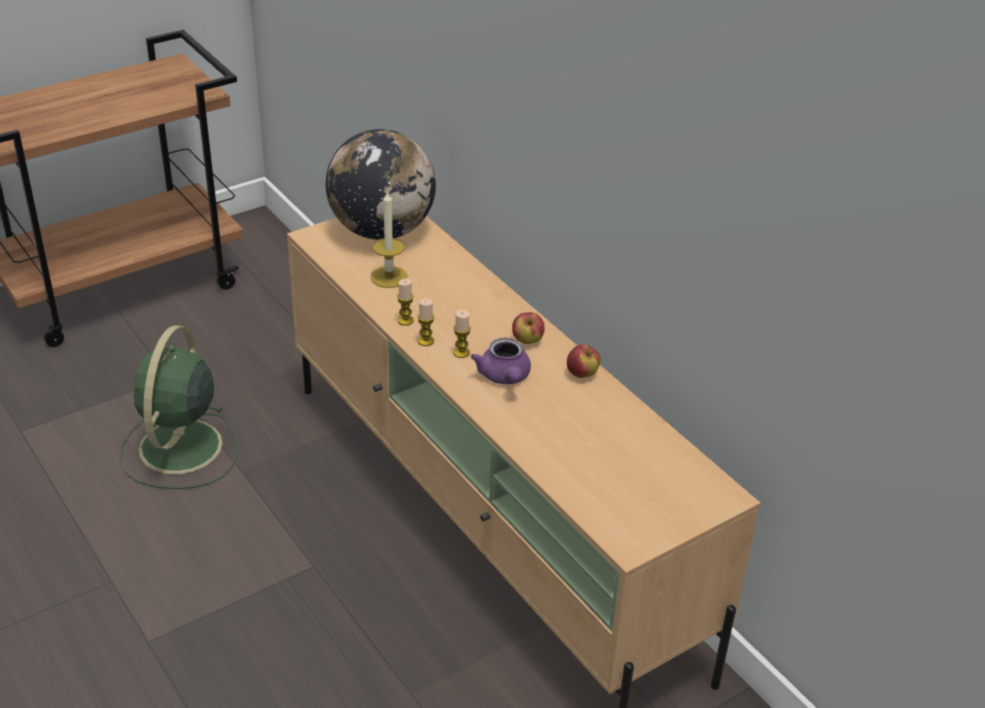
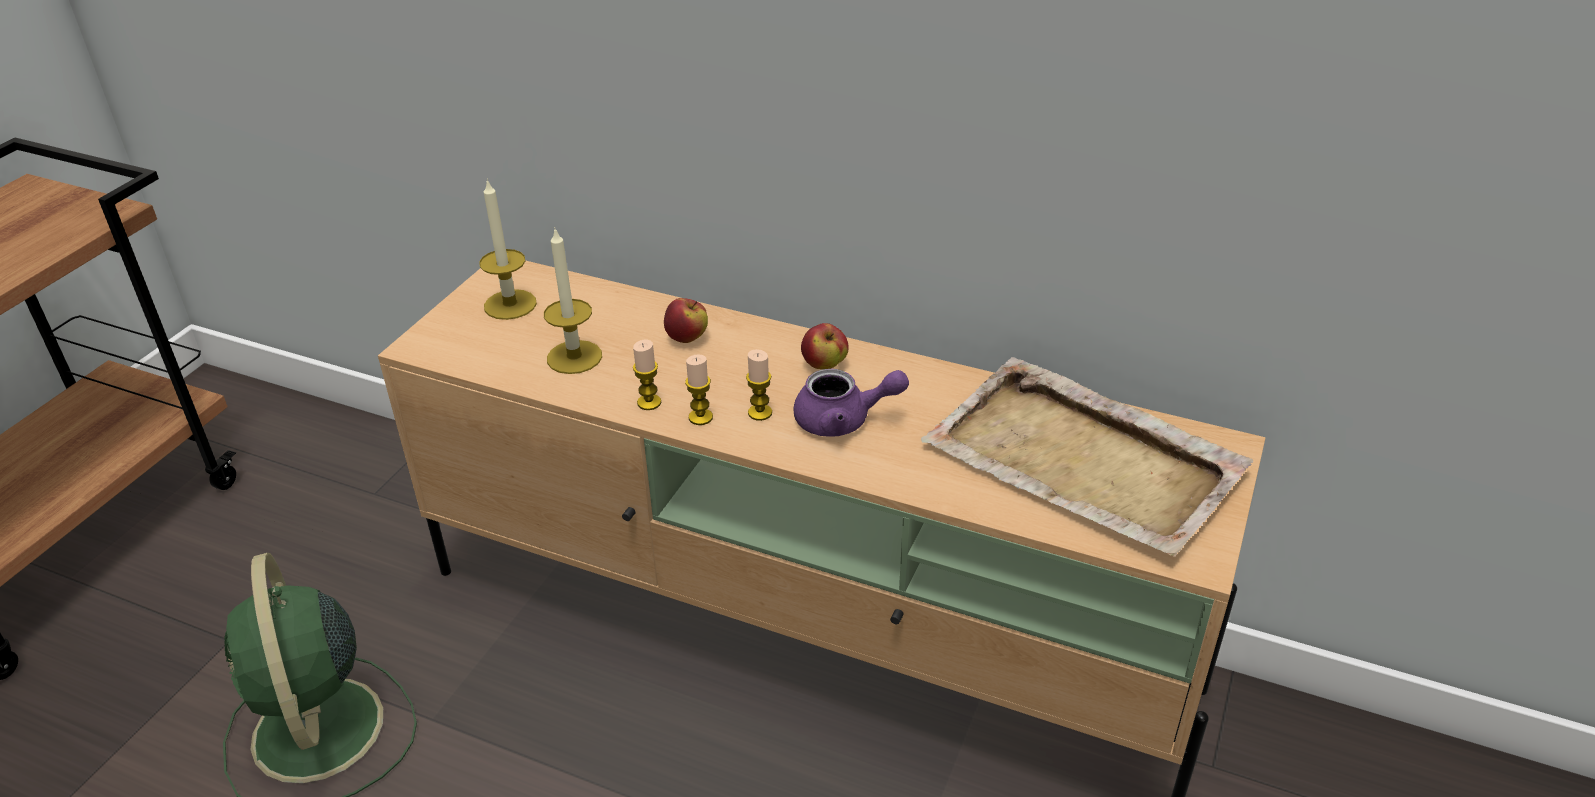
camera: 30 degrees left, 0 degrees up
globe [325,129,436,240] -> candle [479,179,537,320]
purple teapot [470,338,531,384] -> purple teapot turned 45 degrees counterclockwise [793,369,909,437]
apple [567,344,601,378] -> apple moved to [664,298,708,343]
none -> beige tray [921,357,1253,557]

